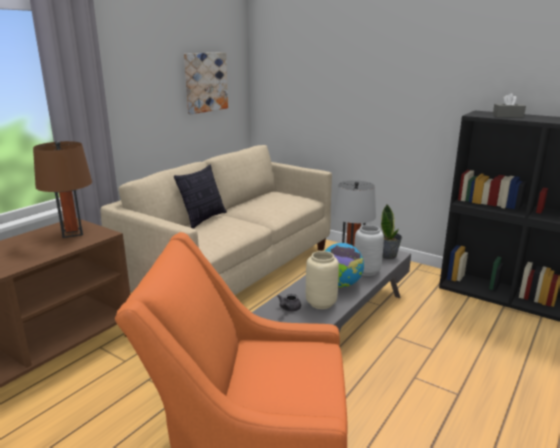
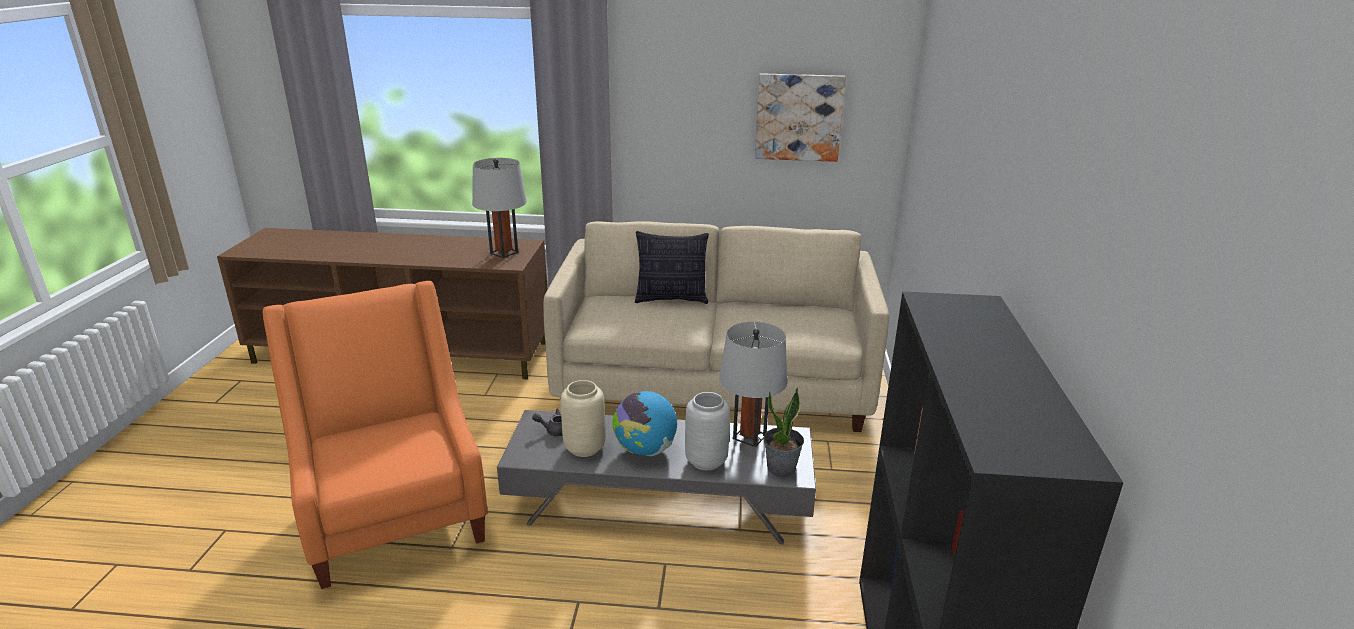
camera: 60 degrees right, 5 degrees up
brown table lamp [33,141,92,238] -> grey table lamp [472,158,527,258]
grey tissue box [493,93,526,118] -> none

